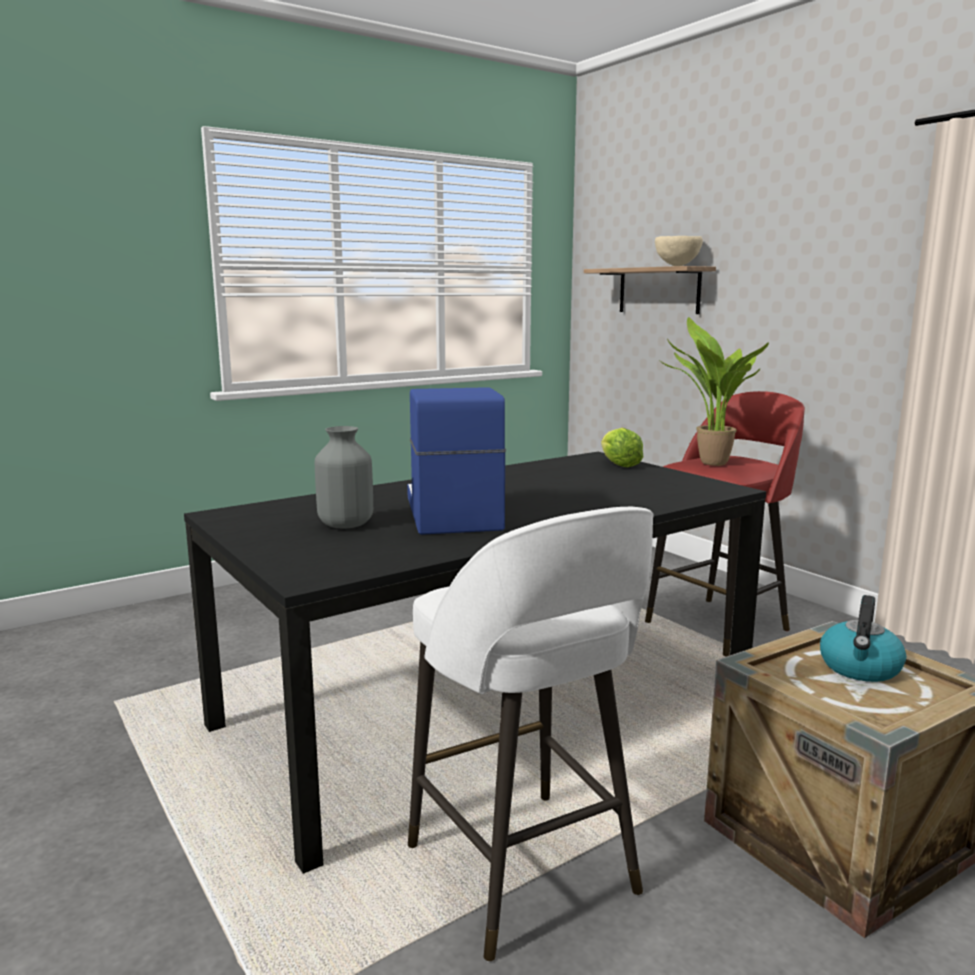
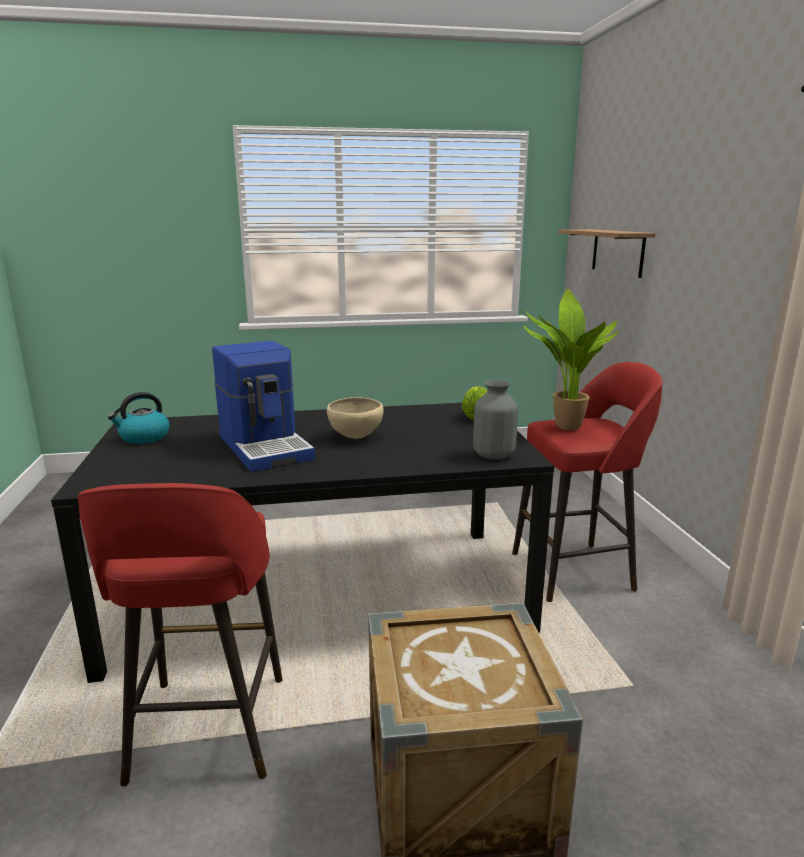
camera: 25 degrees right, 5 degrees up
grey vase [315,426,373,529] -> grey vase moved to [473,380,518,460]
coffee machine [407,387,506,535] -> coffee machine turned 135 degrees clockwise [212,341,315,472]
white stool [408,507,654,962] -> red stool [77,483,283,786]
beige bowl [655,236,703,266] -> beige bowl moved to [327,397,384,439]
kettle [820,595,906,682] -> kettle moved to [108,392,170,444]

